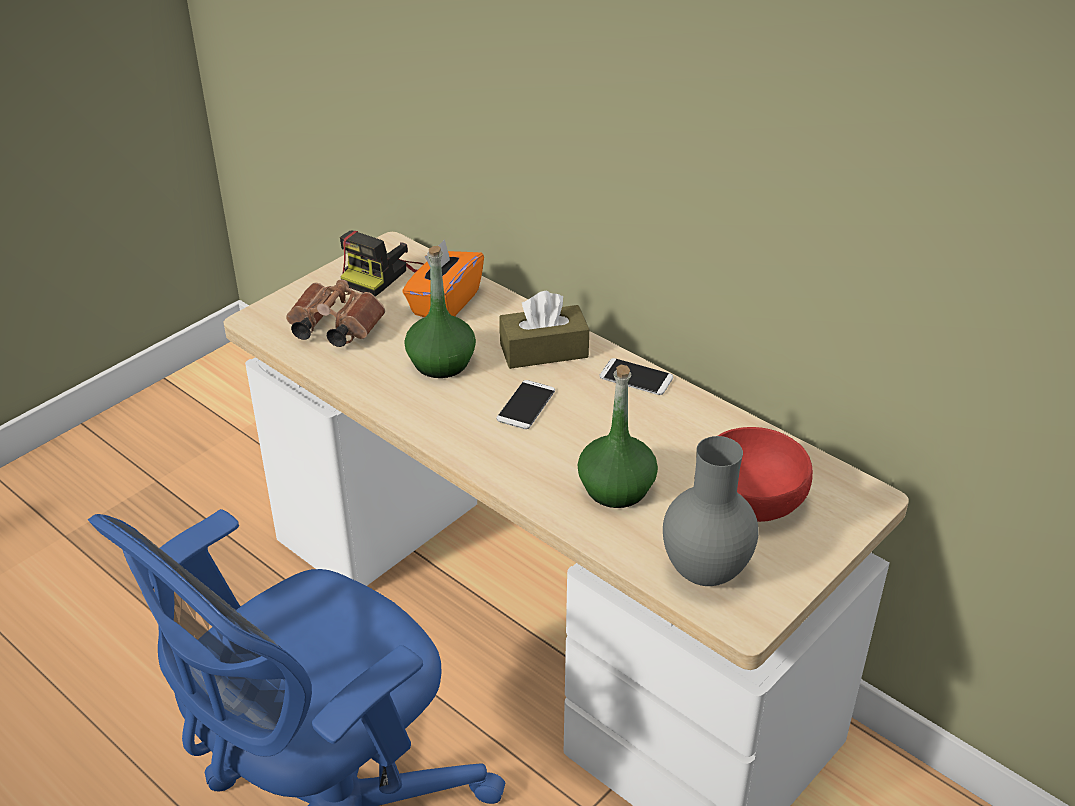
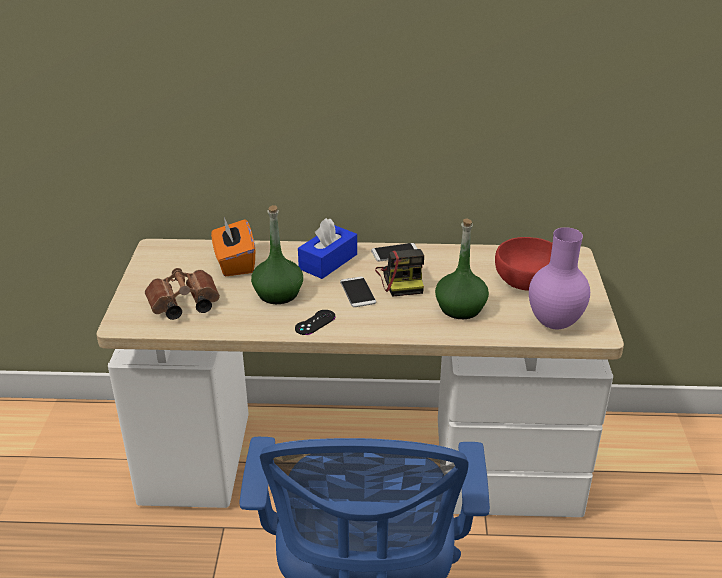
camera: 40 degrees left, 5 degrees down
camera [340,230,424,297] -> camera moved to [375,249,424,297]
brown tissue box [500,290,589,369] -> blue tissue box [298,218,357,279]
grey vase [663,436,759,586] -> purple vase [529,227,590,329]
none -> black game controller [295,310,336,335]

